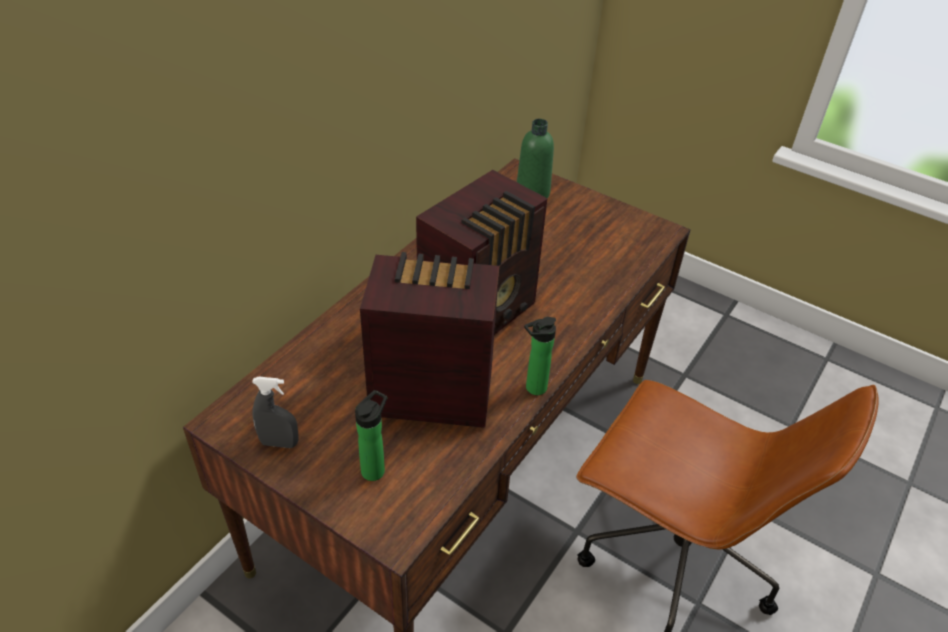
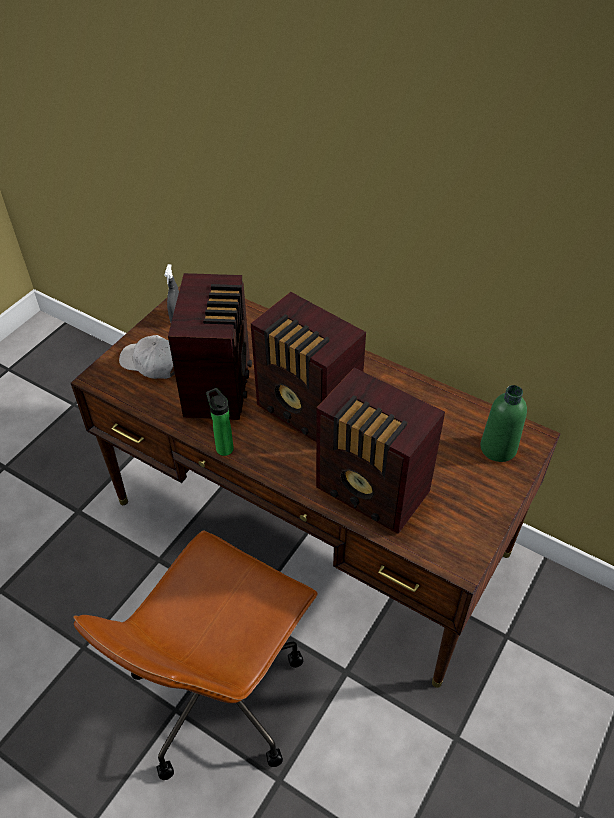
camera: 90 degrees right, 5 degrees up
bottle [355,390,387,481] -> white cap [119,335,175,379]
none -> radio [316,367,445,534]

